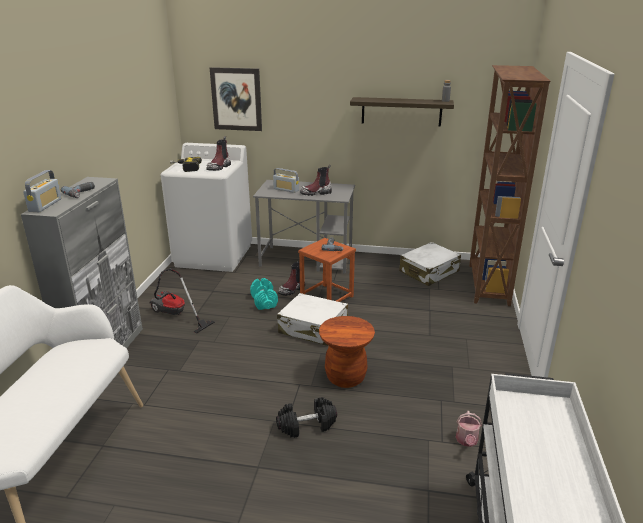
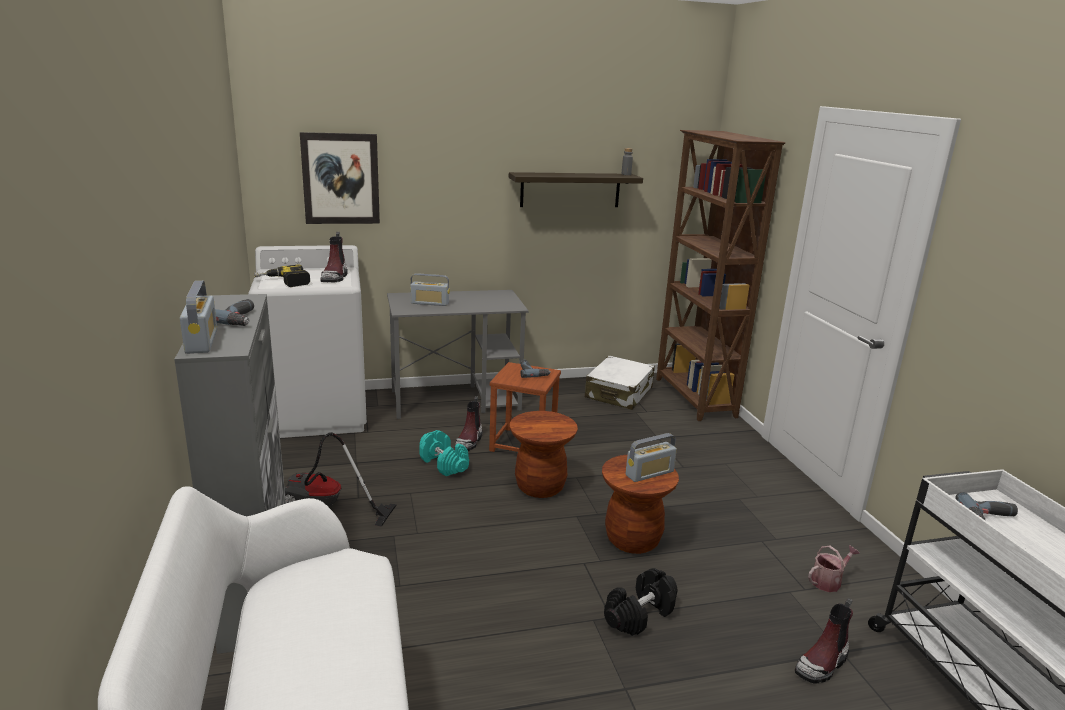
camera: 25 degrees left, 5 degrees down
white suitcase [277,293,348,346] -> brown stool [510,411,578,498]
boot [300,165,332,196] -> boot moved to [795,598,853,684]
watering can [456,411,482,447] -> watering can turned 105 degrees counterclockwise [808,545,860,592]
none -> radio [626,433,677,482]
none -> power drill [955,492,1018,521]

